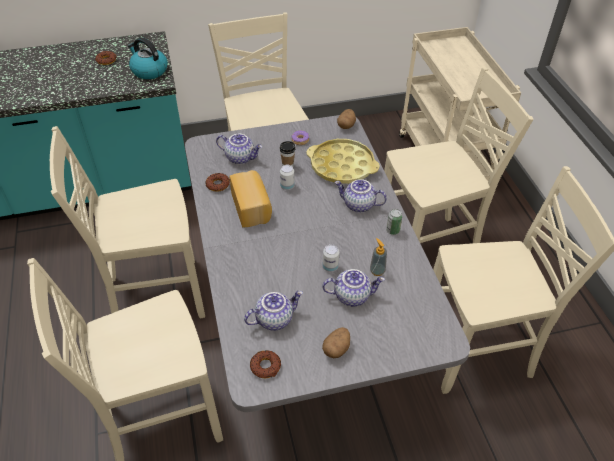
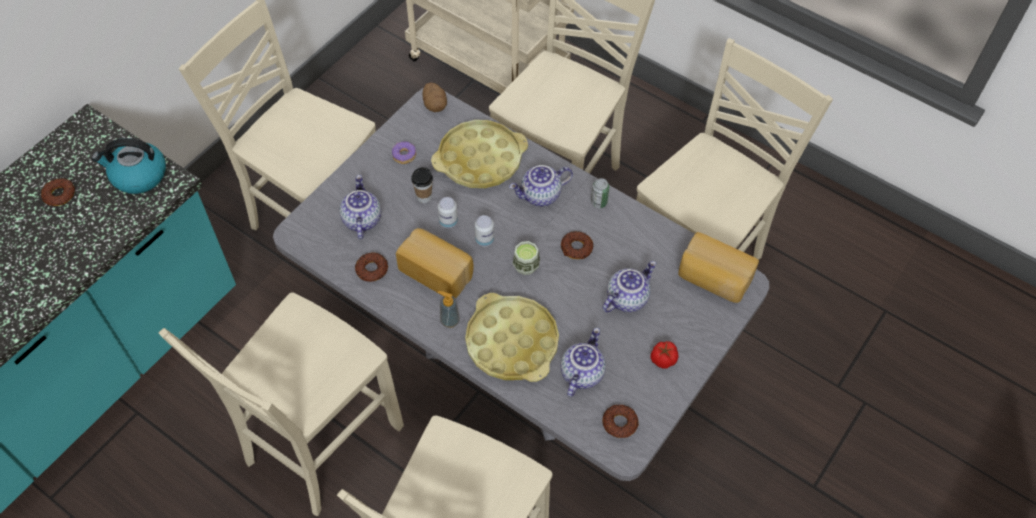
camera: 40 degrees left, 10 degrees up
teapot [216,134,262,164] -> teapot turned 75 degrees counterclockwise [339,175,381,239]
potato [322,327,350,358] -> tomato [651,341,679,368]
can [323,244,339,272] -> can moved to [475,215,494,247]
soap dispenser [370,238,387,276] -> soap dispenser moved to [438,291,460,328]
none -> yellow tray [465,293,559,382]
none -> cup [512,241,540,275]
none -> donut [561,231,593,259]
none -> bread [678,232,759,303]

